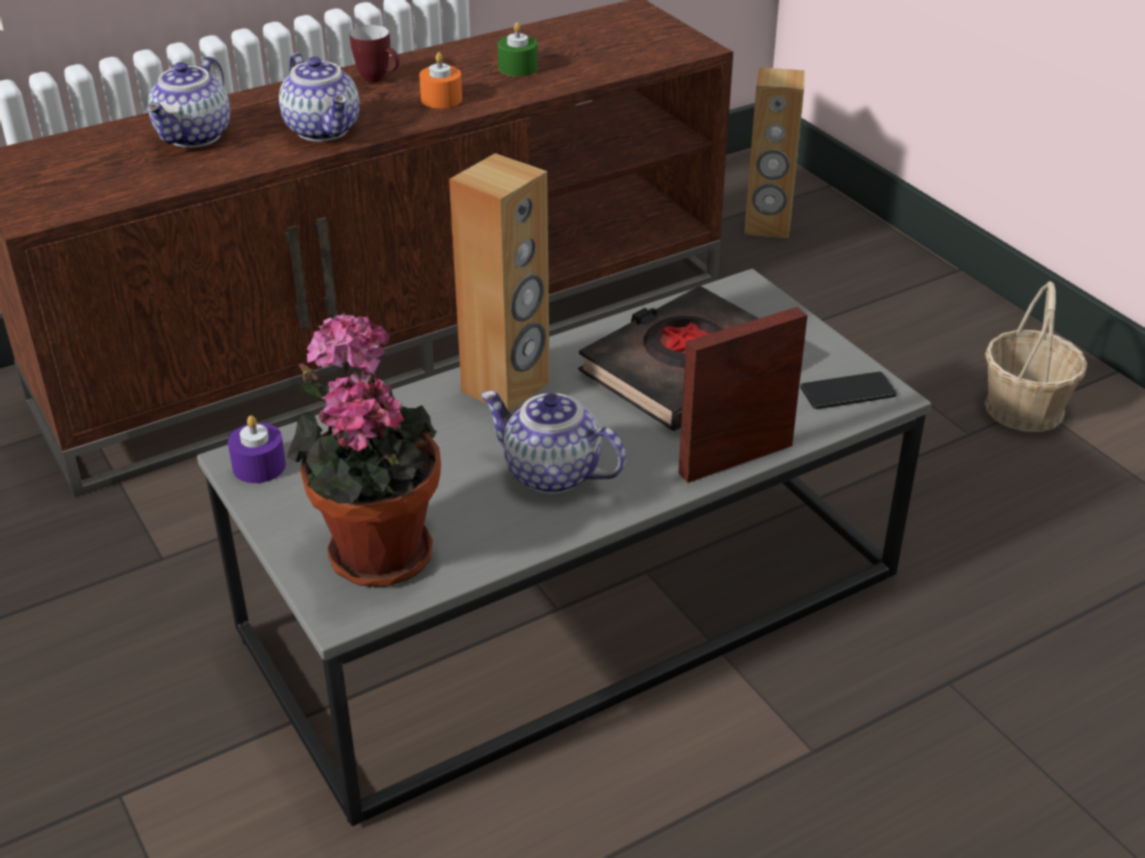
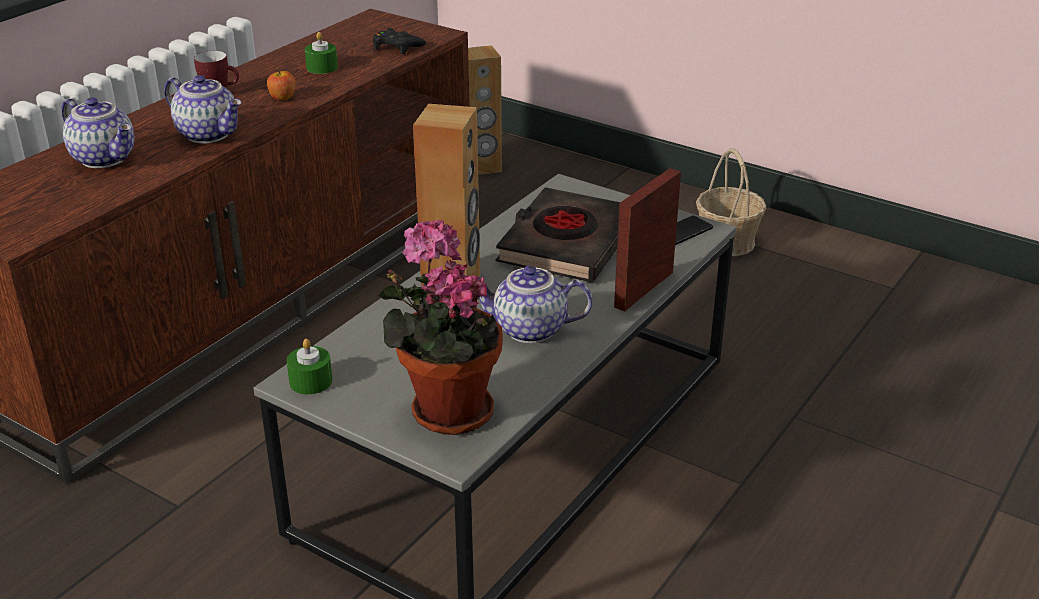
camera: 25 degrees left, 5 degrees down
teapot [146,56,230,148] -> teapot turned 45 degrees counterclockwise [61,97,134,168]
purple candle [228,415,286,483] -> green candle [287,339,332,394]
orange candle [419,52,462,108] -> apple [267,68,296,100]
none -> black game controller [373,28,426,54]

